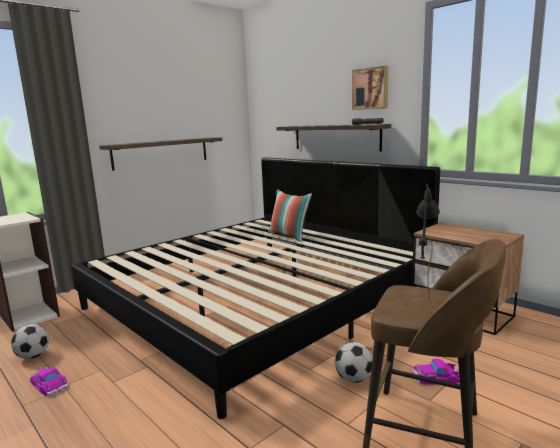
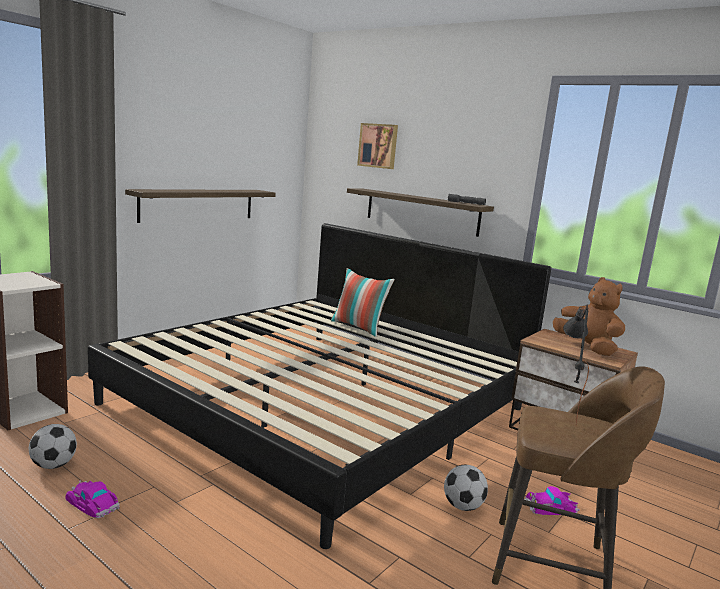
camera: 10 degrees left, 0 degrees up
picture [352,66,388,110] -> picture moved to [357,123,398,169]
none -> brown plush toy [553,277,625,356]

